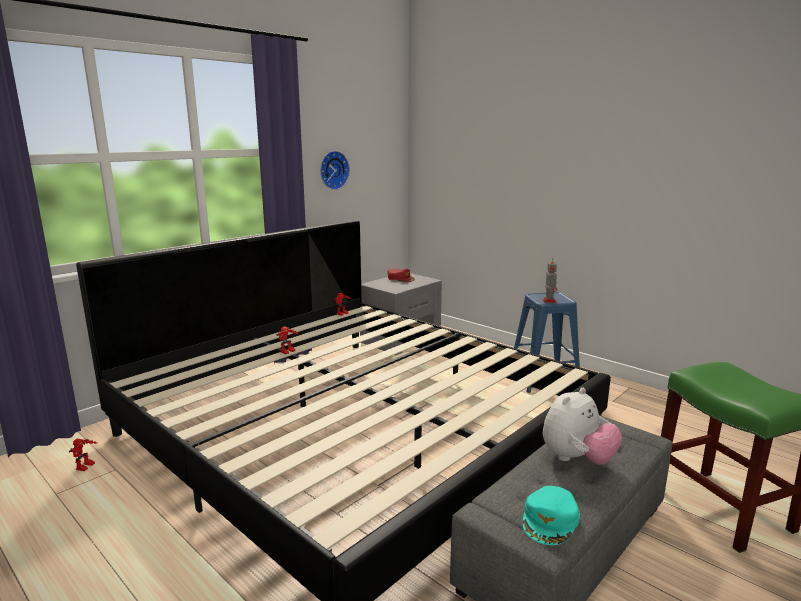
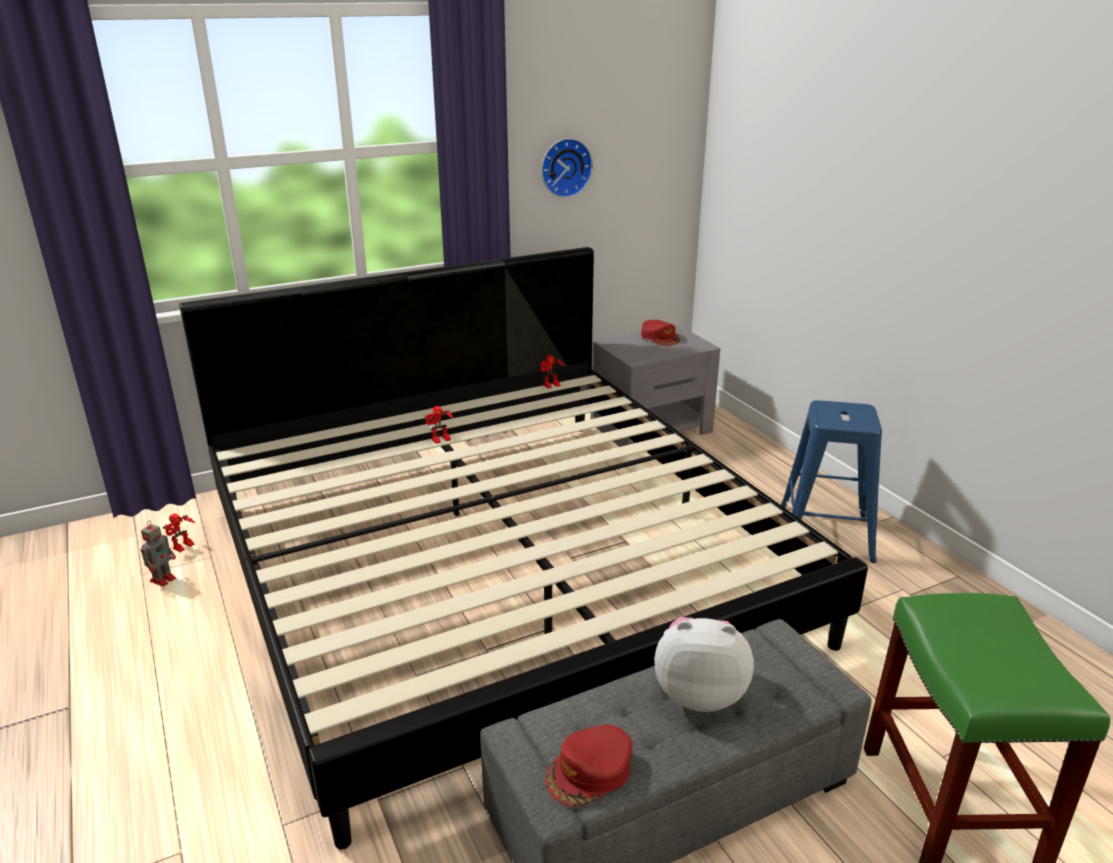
camera: 20 degrees right, 10 degrees up
turquoise cap [523,486,580,545] -> red cap [545,725,633,807]
toy robot [543,259,558,303] -> toy robot moved to [141,520,176,587]
plush toy [543,388,622,465] -> plush toy turned 150 degrees counterclockwise [654,617,754,712]

